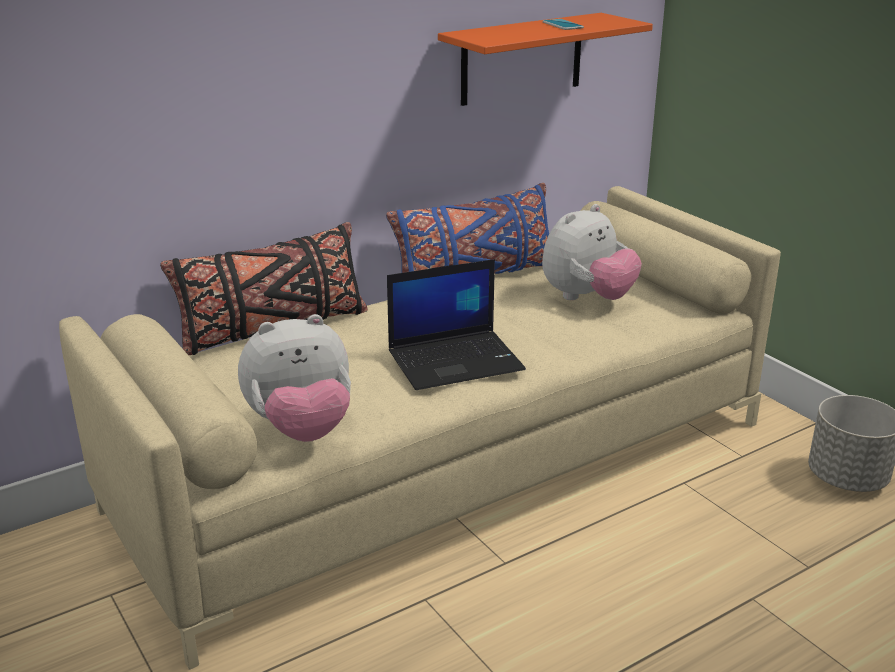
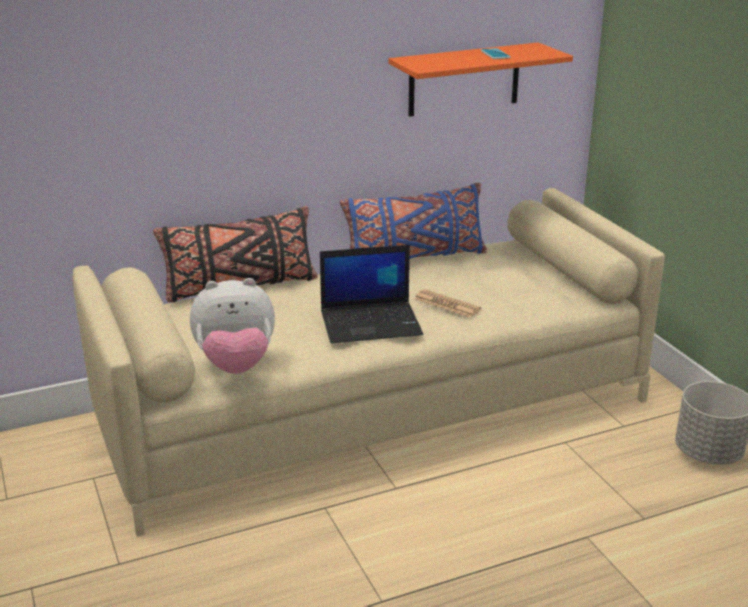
camera: 10 degrees right, 0 degrees up
plush toy [542,204,642,300] -> none
none -> newspaper [414,289,481,317]

